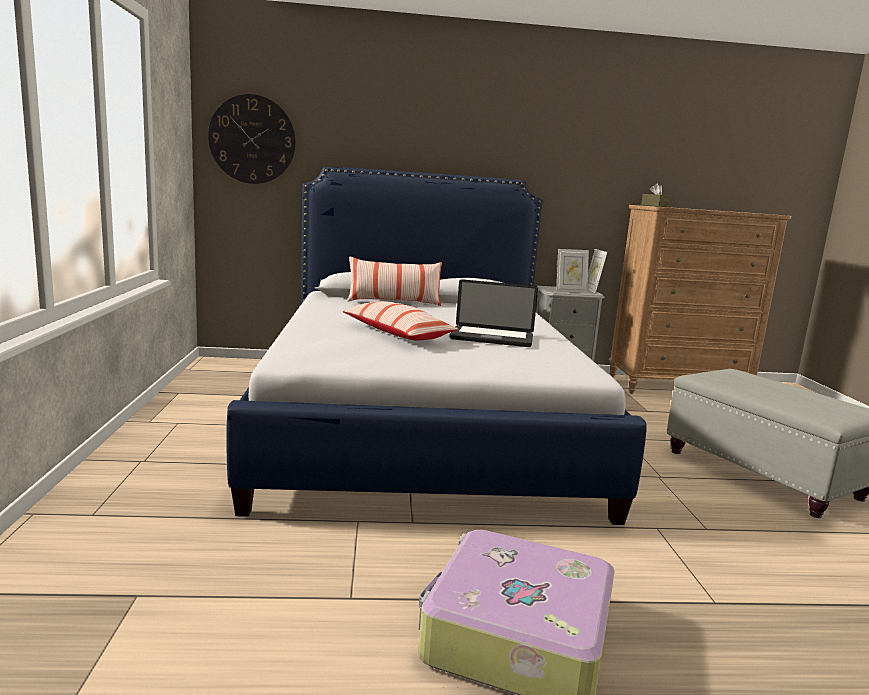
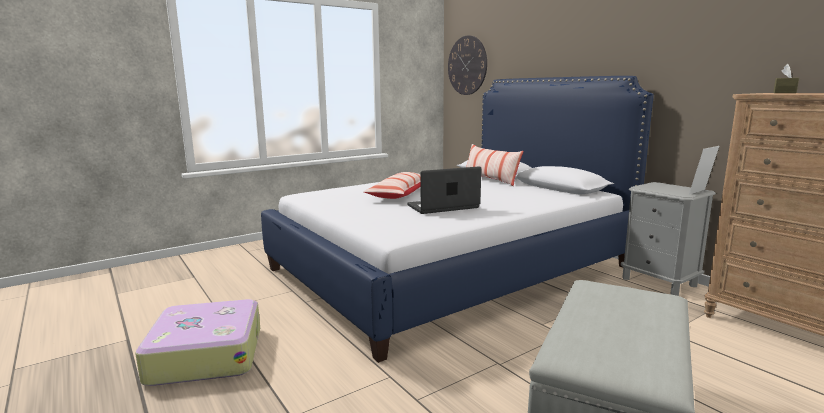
camera: 60 degrees right, 0 degrees up
laptop [449,279,538,347] -> laptop turned 90 degrees clockwise [407,166,481,214]
picture frame [556,249,589,292] -> none

